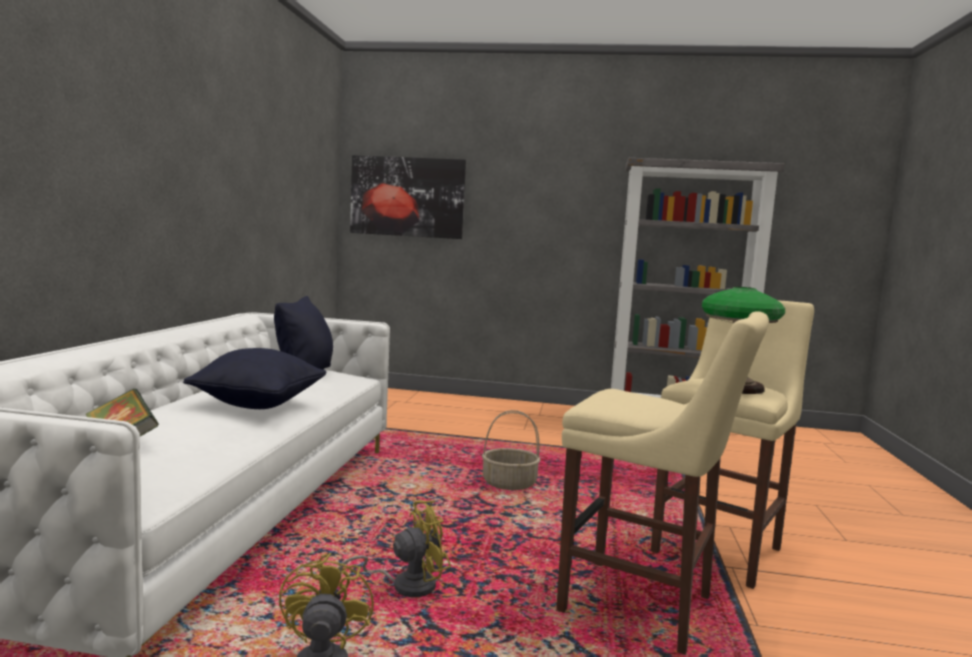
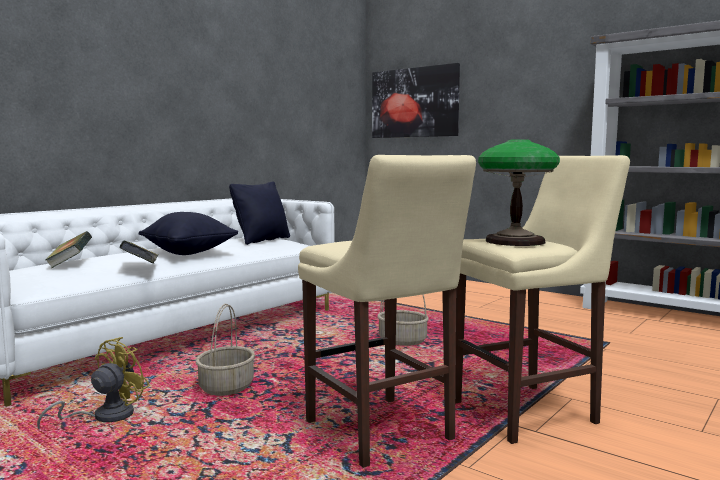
camera: 30 degrees right, 0 degrees up
yellow fan [339,500,451,597] -> basket [196,304,255,396]
none -> book [119,241,158,264]

